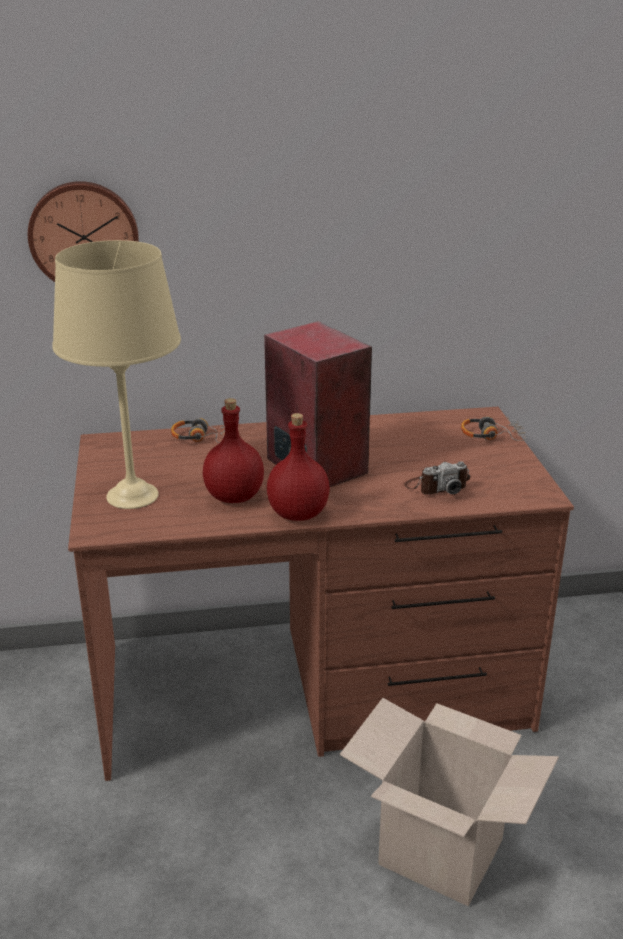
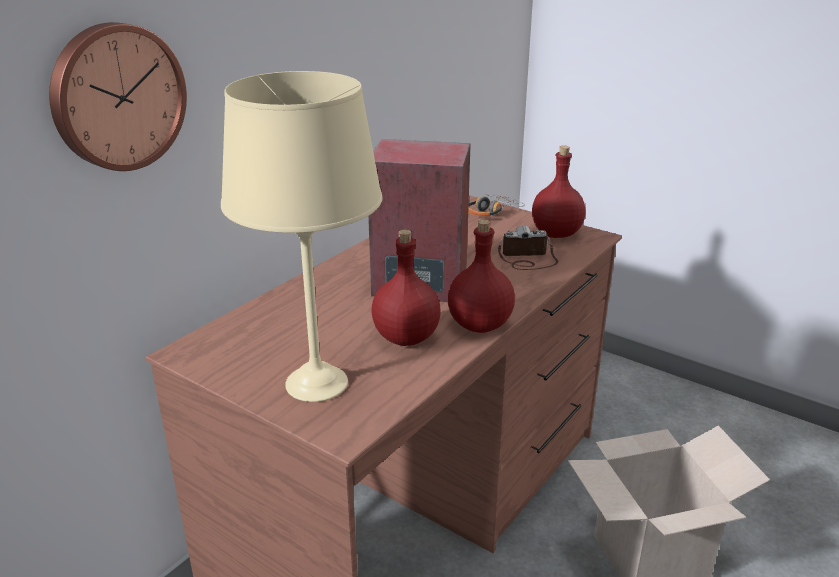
camera: 45 degrees left, 0 degrees up
headphones [171,418,225,443] -> none
camera [404,461,470,495] -> camera turned 120 degrees counterclockwise [498,225,558,270]
none -> red bottle [532,146,585,238]

